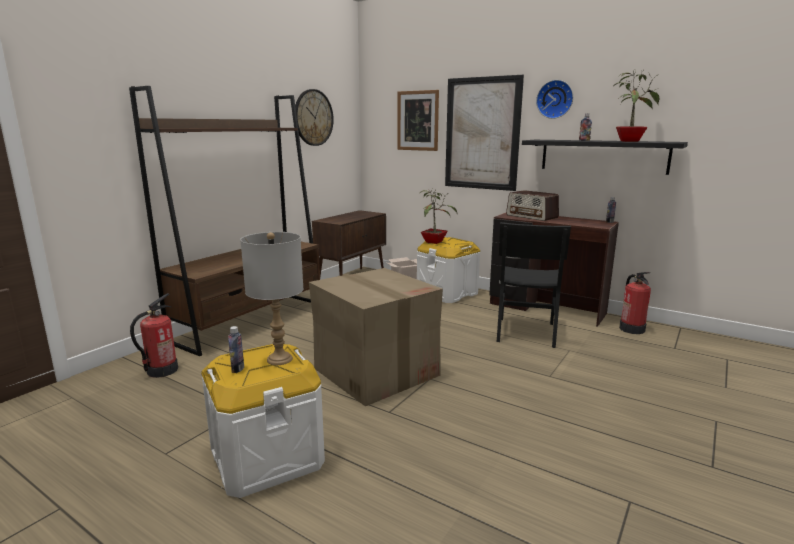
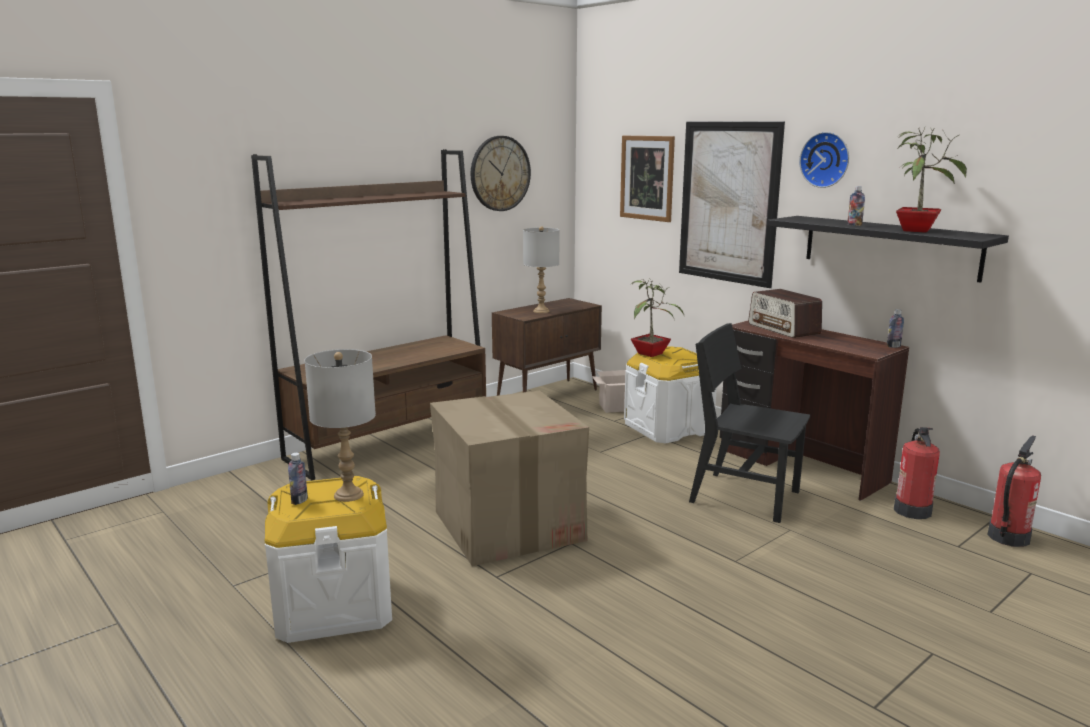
camera: 15 degrees right, 0 degrees up
fire extinguisher [130,293,178,378] -> fire extinguisher moved to [988,435,1041,547]
black chair [497,222,571,348] -> black chair turned 90 degrees clockwise [689,323,810,523]
none -> grey table lamp [523,226,559,313]

